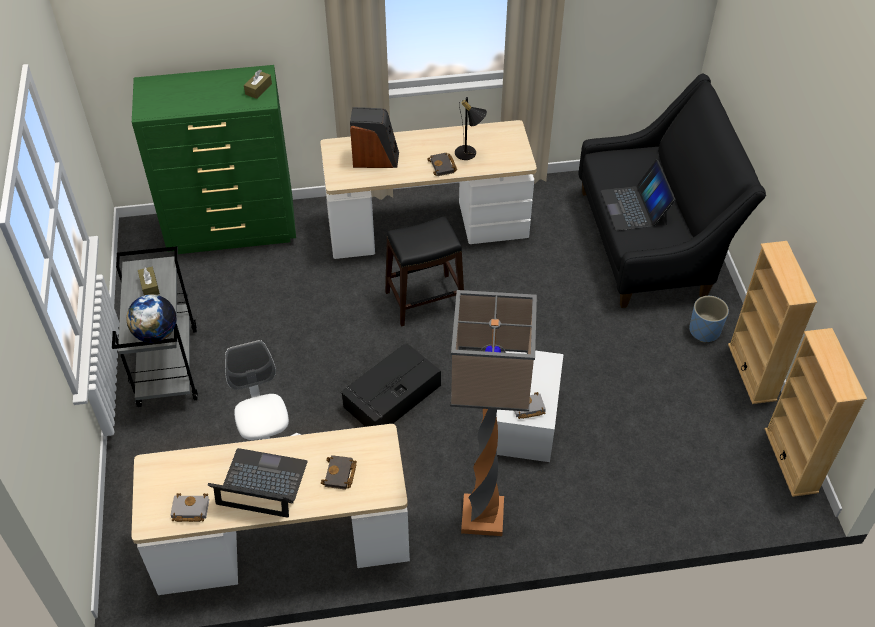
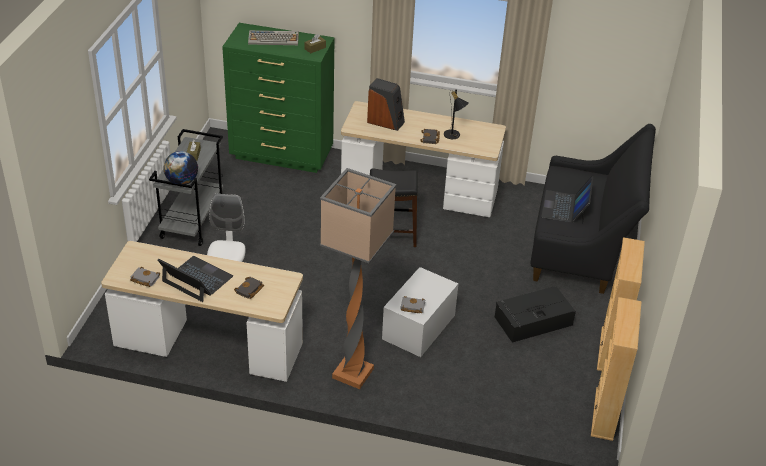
camera: 20 degrees right, 10 degrees down
black storage box [341,343,441,427] -> black storage box moved to [495,287,576,343]
blue planter [689,296,729,342] -> none
none -> keyboard [248,30,299,45]

